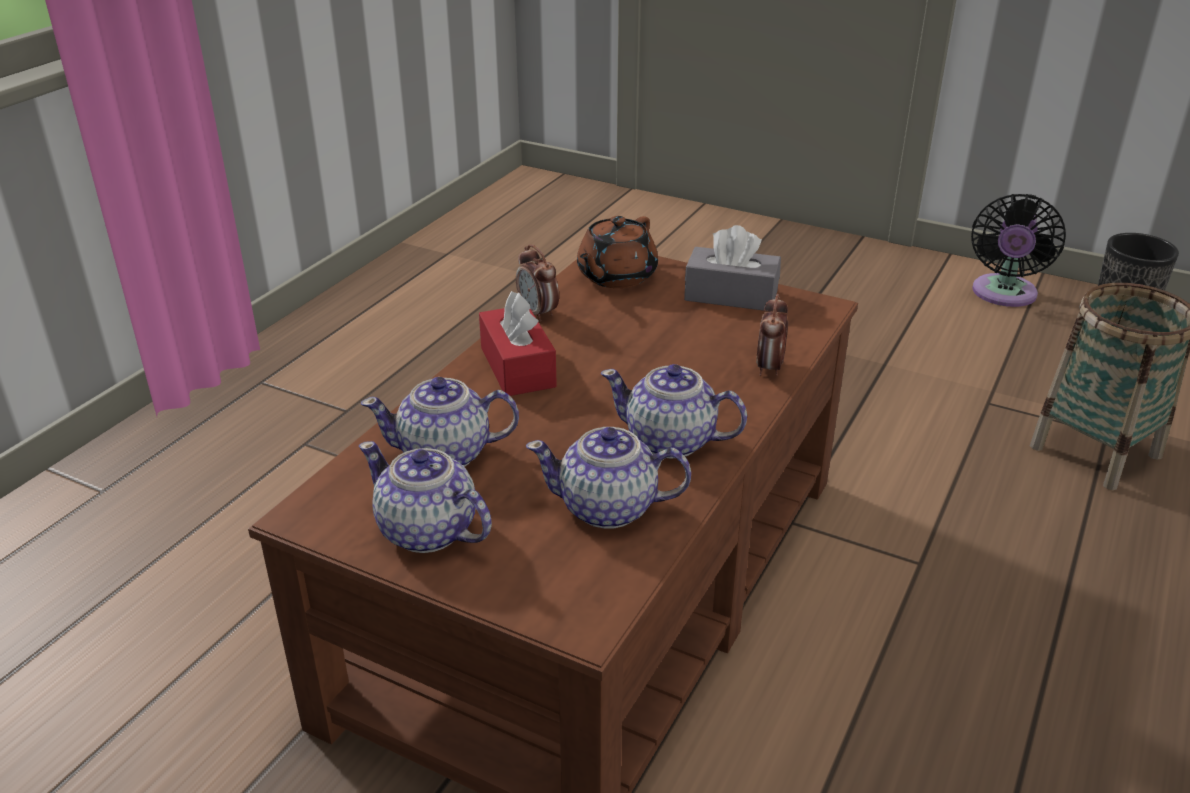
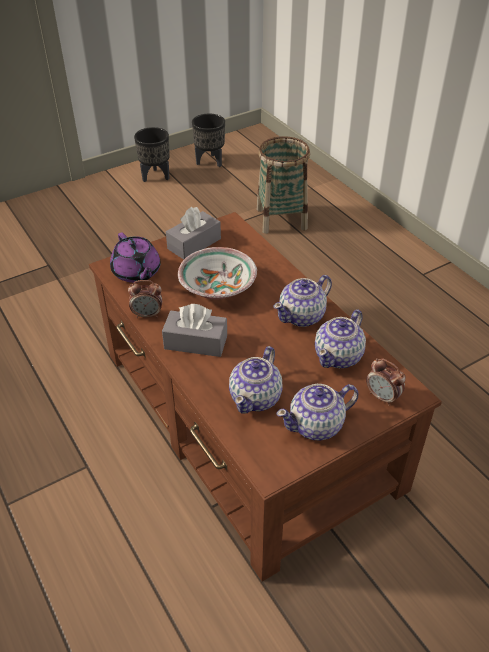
camera: 60 degrees left, 10 degrees up
red tissue box [479,291,557,396] -> grey tissue box [162,304,227,357]
brown teapot [577,216,658,288] -> purple teapot [110,232,160,283]
alarm clock [756,294,788,376] -> alarm clock moved to [366,358,406,406]
black fan [971,194,1066,307] -> black planter [134,127,170,182]
none -> bowl [178,247,257,299]

